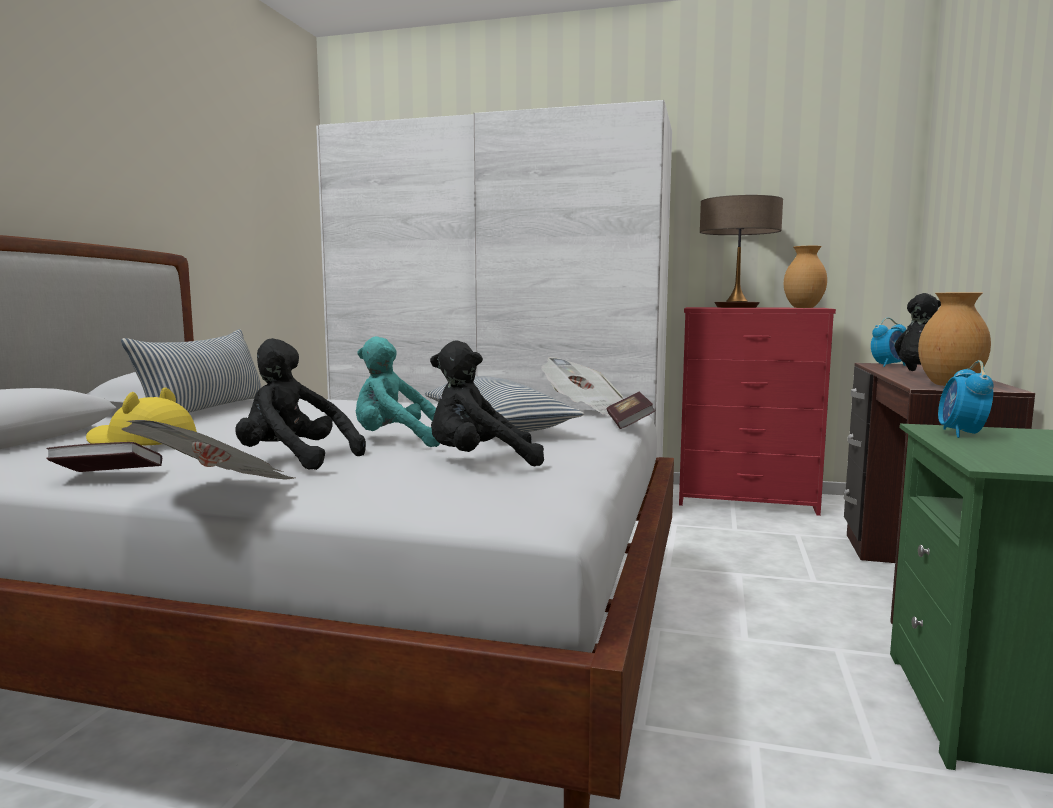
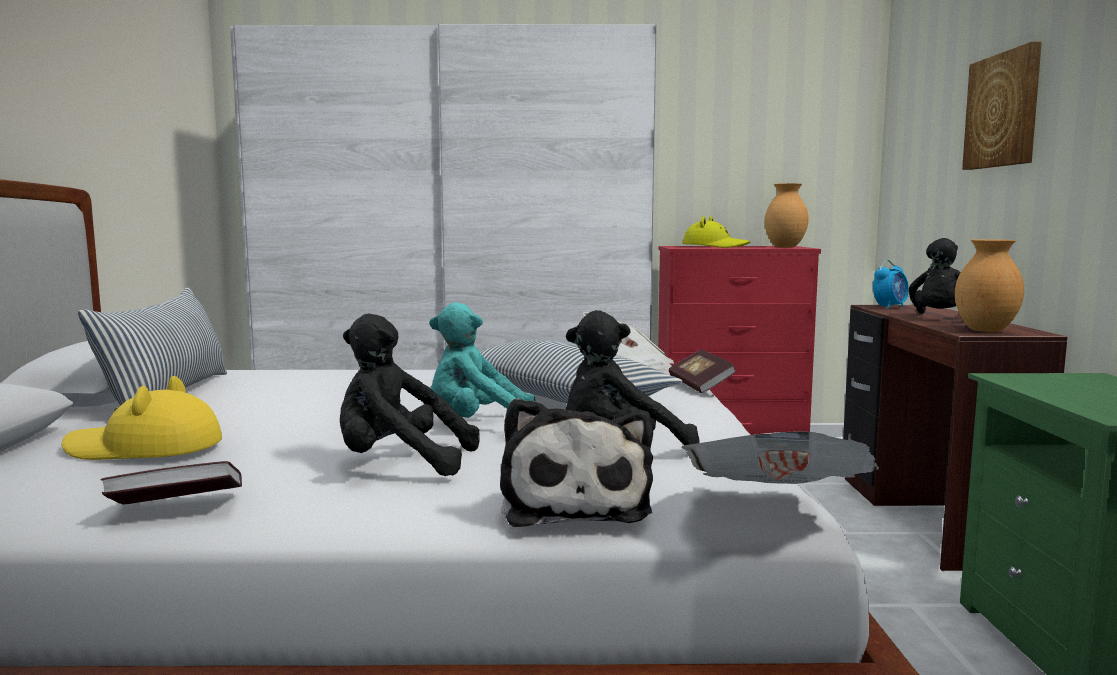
camera: 15 degrees left, 0 degrees up
newspaper [121,420,294,479] -> newspaper moved to [682,431,879,484]
table lamp [700,195,783,308] -> yellow hat [683,216,750,248]
alarm clock [938,360,994,438] -> none
none -> plush toy [500,398,653,527]
none -> picture [962,42,1042,170]

